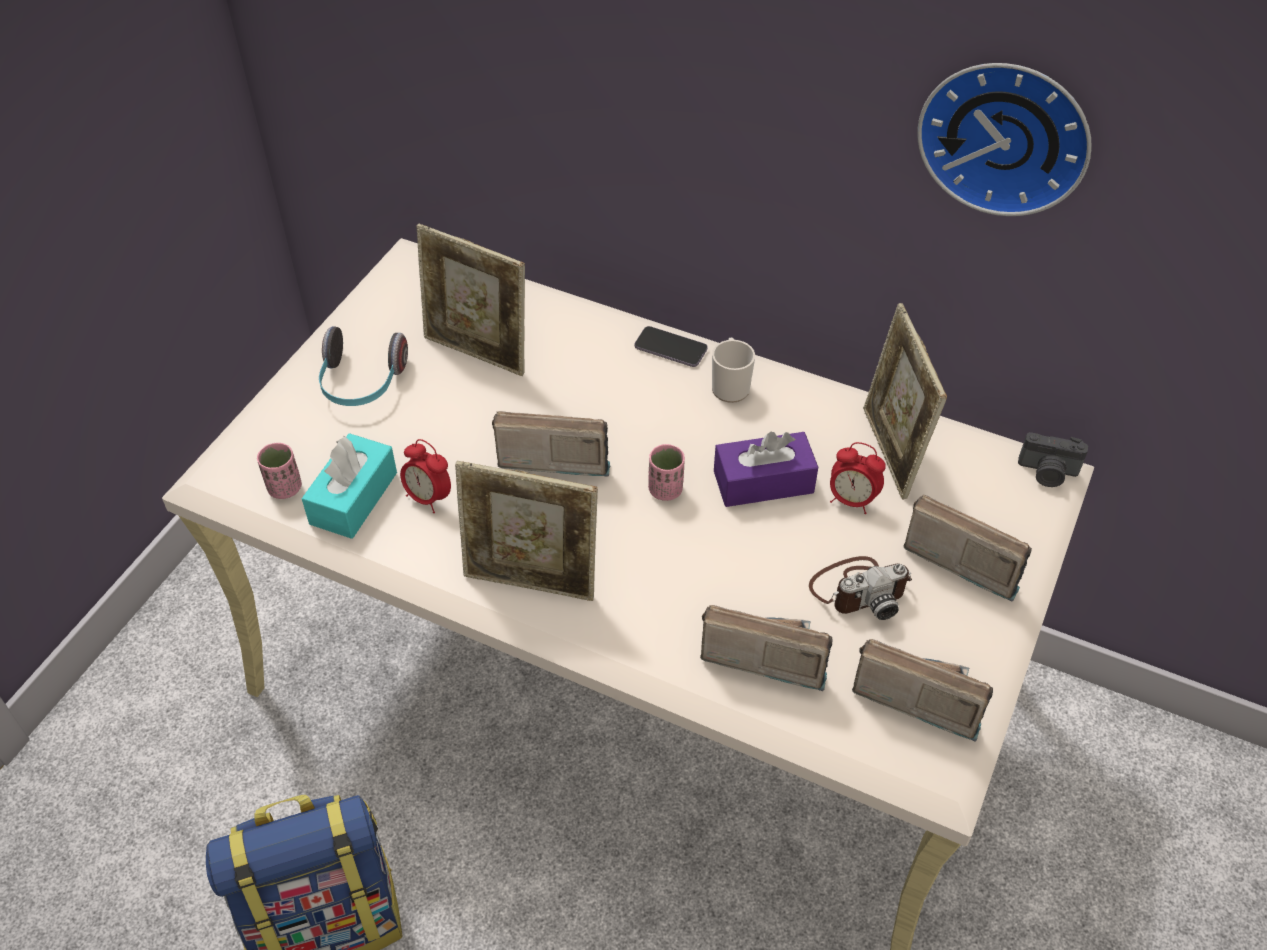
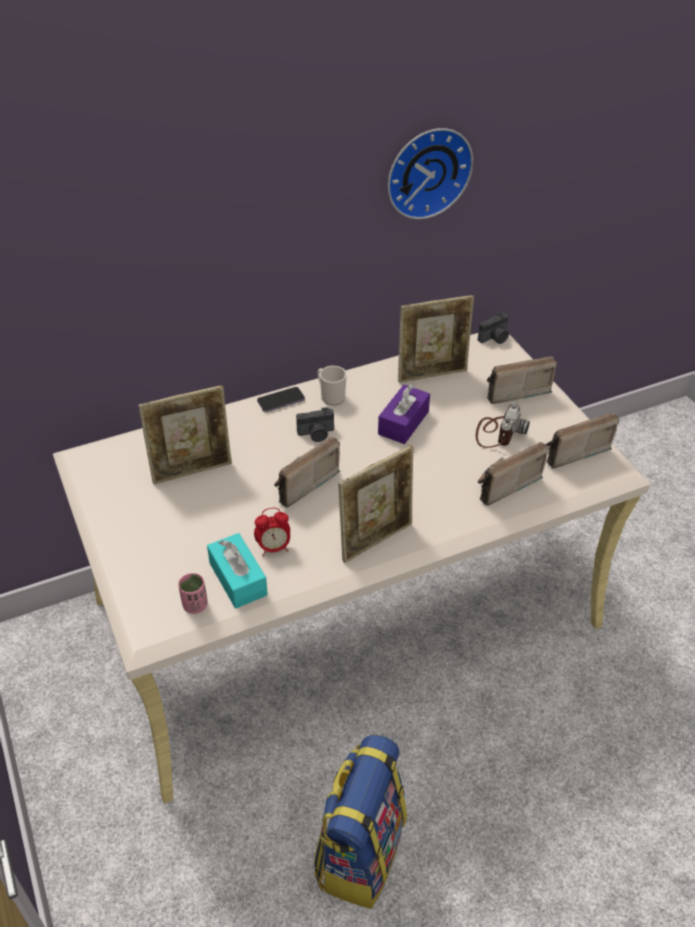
camera: 50 degrees left, 5 degrees down
headphones [319,326,408,406] -> none
pink cup [648,444,685,501] -> none
alarm clock [830,442,886,514] -> none
picture frame [863,303,947,500] -> picture frame turned 45 degrees counterclockwise [398,295,474,383]
none -> camera [296,407,334,442]

